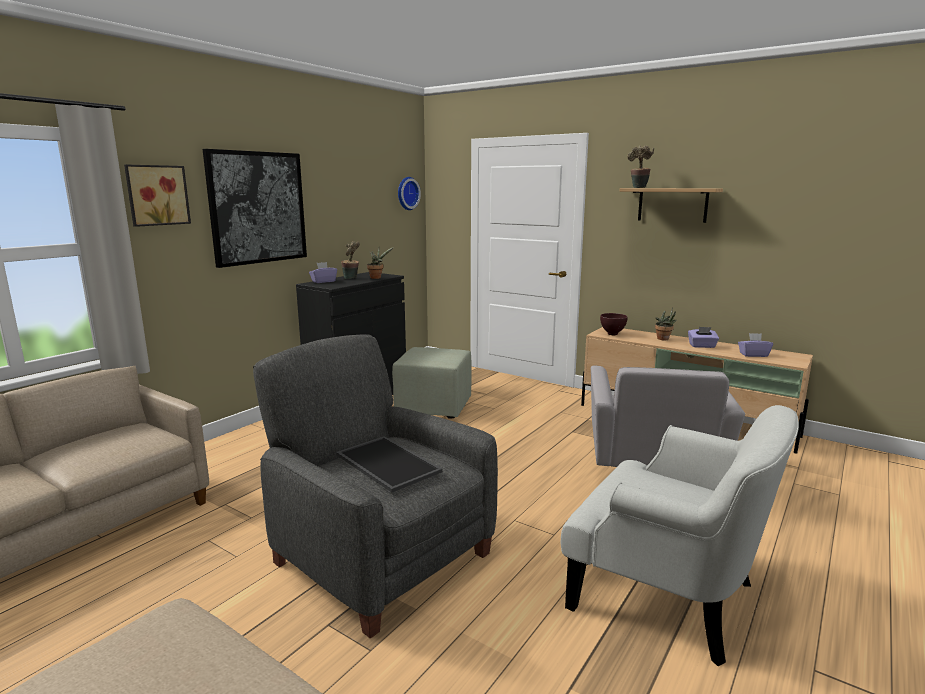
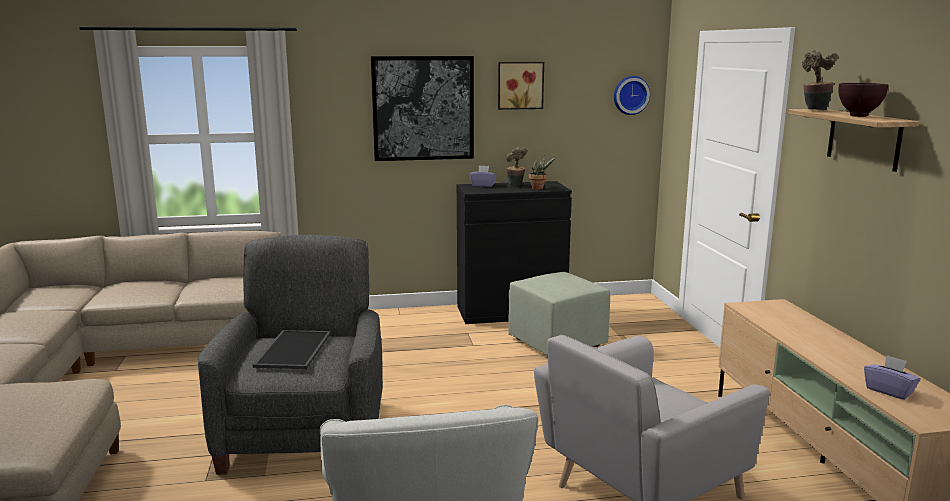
camera: 45 degrees right, 0 degrees up
picture [124,164,191,227] -> picture moved to [498,62,544,110]
brown bowl [600,313,628,335] -> brown bowl moved to [839,83,888,117]
potted plant [655,308,677,340] -> none
purple tissue box [688,327,719,348] -> none

